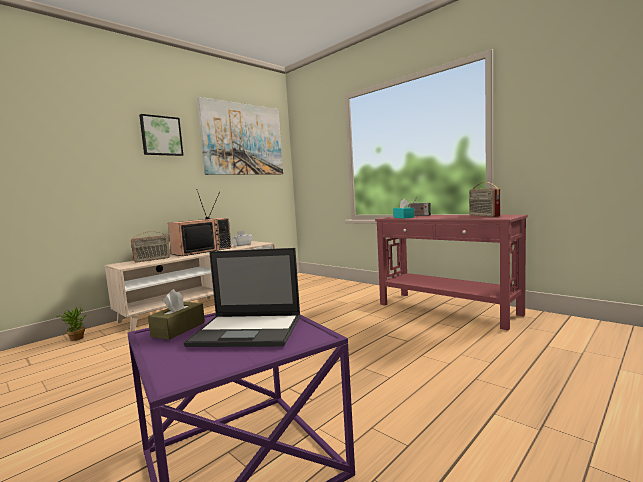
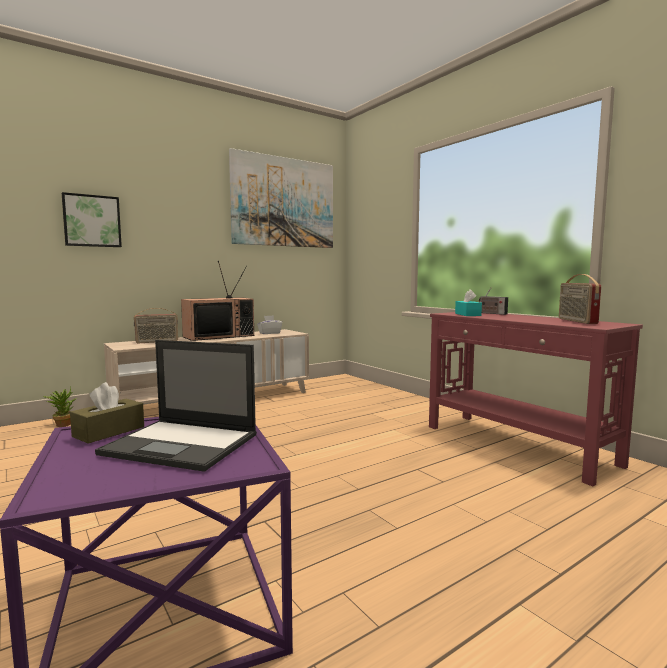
camera: 10 degrees right, 0 degrees up
picture [139,114,183,156] -> picture moved to [62,192,122,247]

